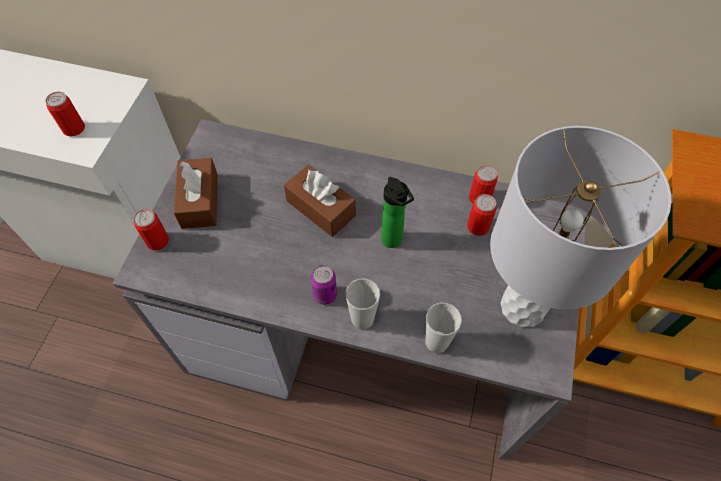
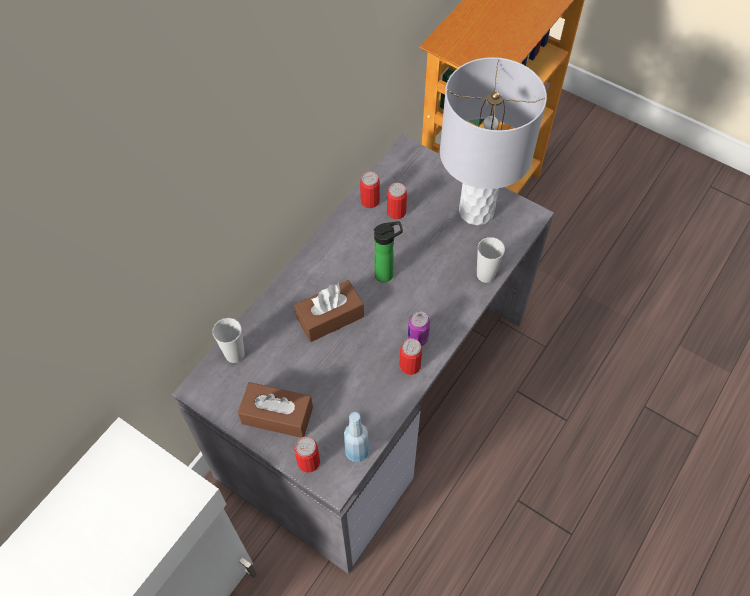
camera: 70 degrees left, 0 degrees up
can [45,92,85,137] -> can moved to [399,338,422,375]
cup [346,278,380,329] -> cup moved to [213,318,245,363]
none -> blue bottle [344,412,369,462]

